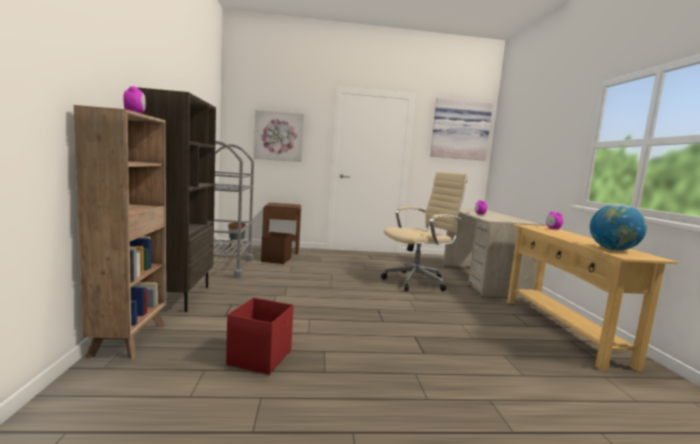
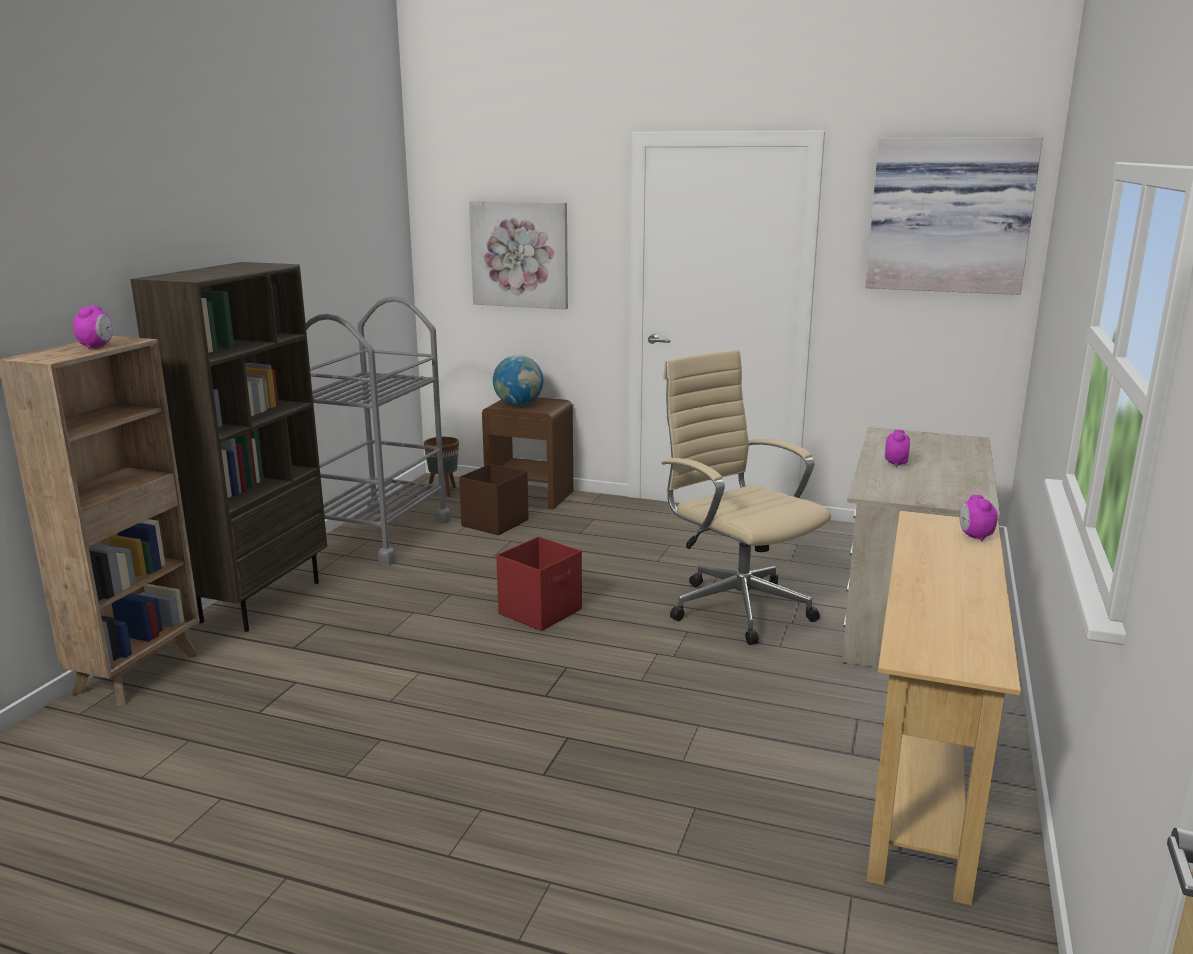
camera: 25 degrees right, 10 degrees up
red storage box [226,298,294,375] -> red storage box moved to [496,537,582,631]
beige office chair [381,172,468,291] -> beige office chair turned 120 degrees counterclockwise [662,350,831,645]
globe [590,204,647,250] -> globe moved to [493,355,544,406]

